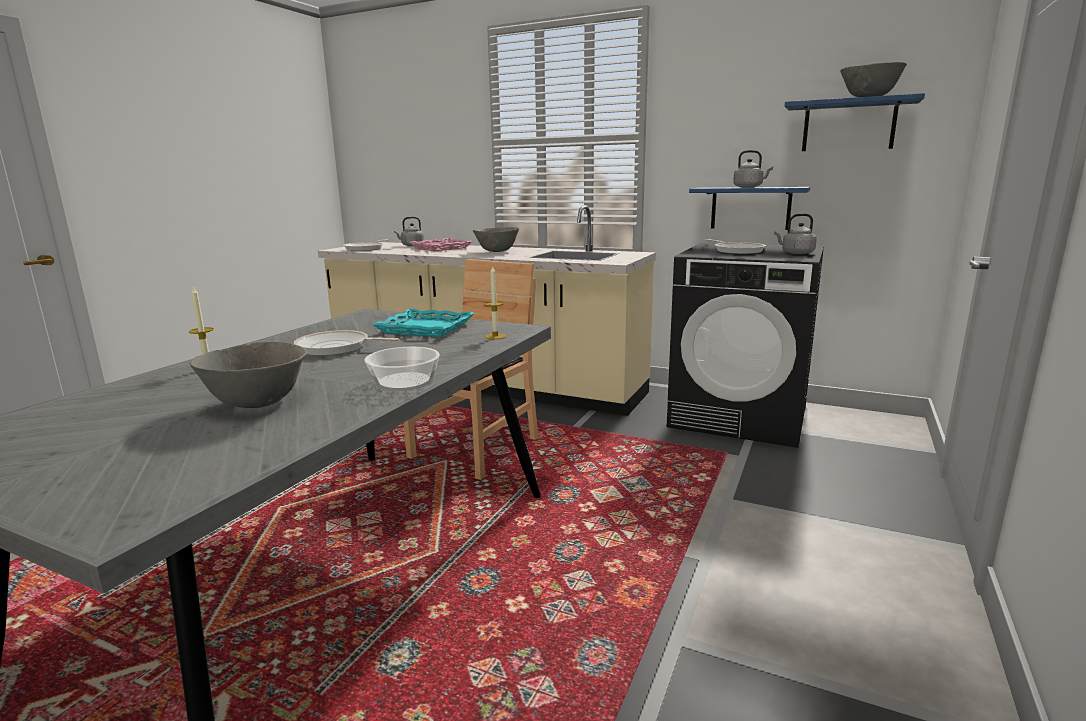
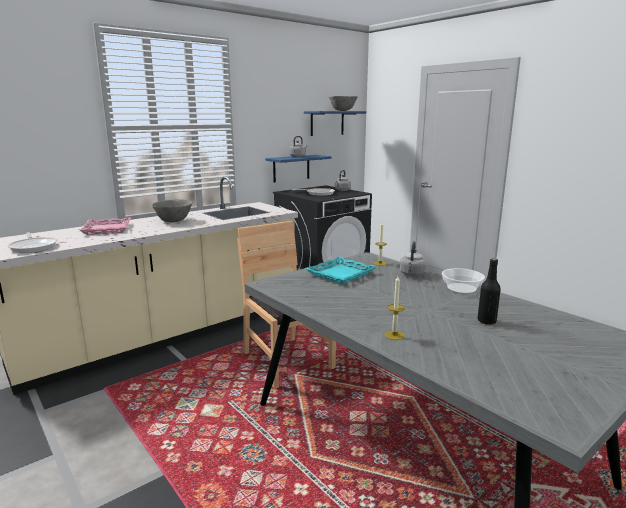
camera: 65 degrees left, 0 degrees up
grey bowl [190,342,307,408] -> black bottle [477,258,501,325]
frying pan [294,330,399,356] -> none
grey kettle [394,217,425,246] -> grey kettle moved to [400,241,428,276]

